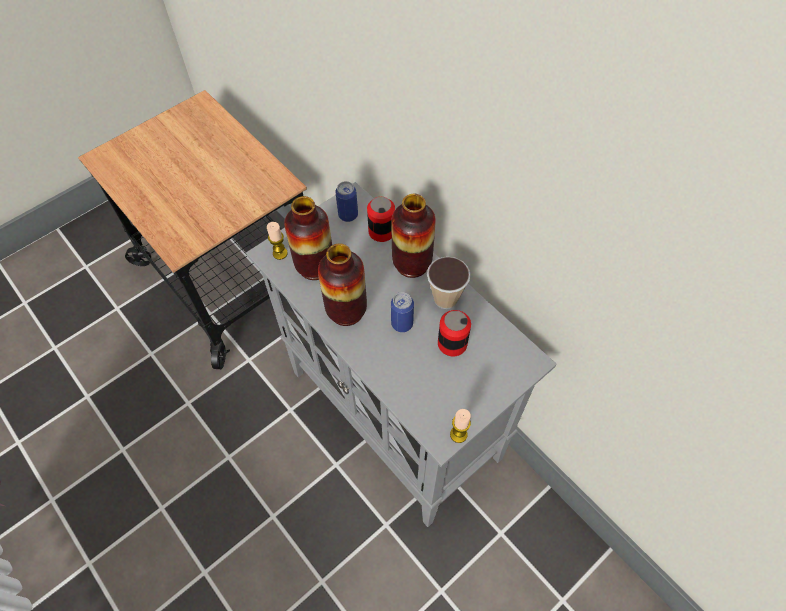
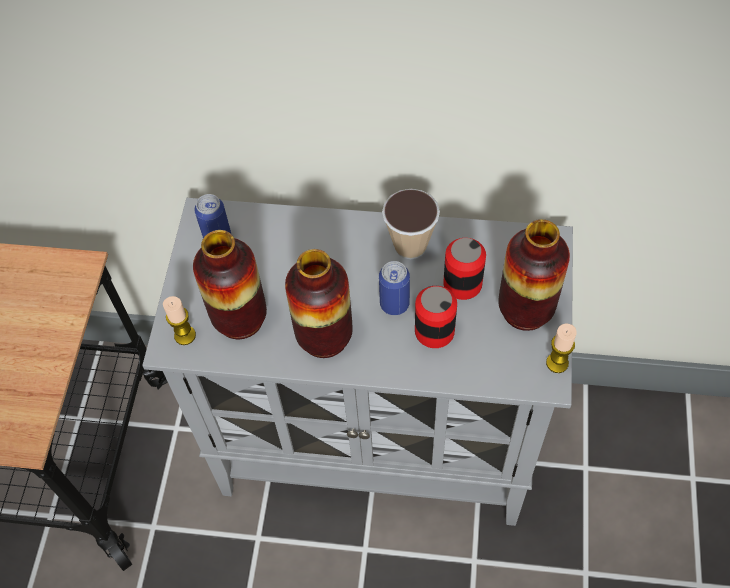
camera: 40 degrees left, 0 degrees up
can [367,197,395,242] -> can moved to [415,286,457,348]
vase [391,194,436,278] -> vase moved to [498,219,570,331]

